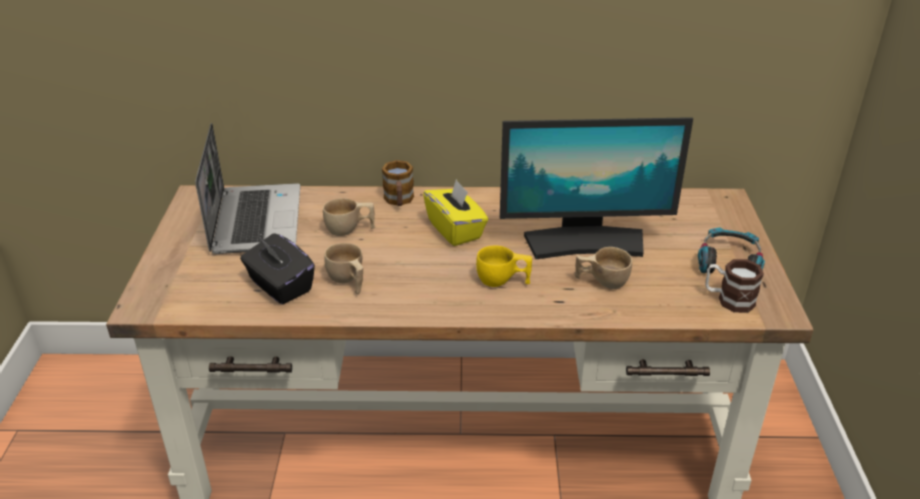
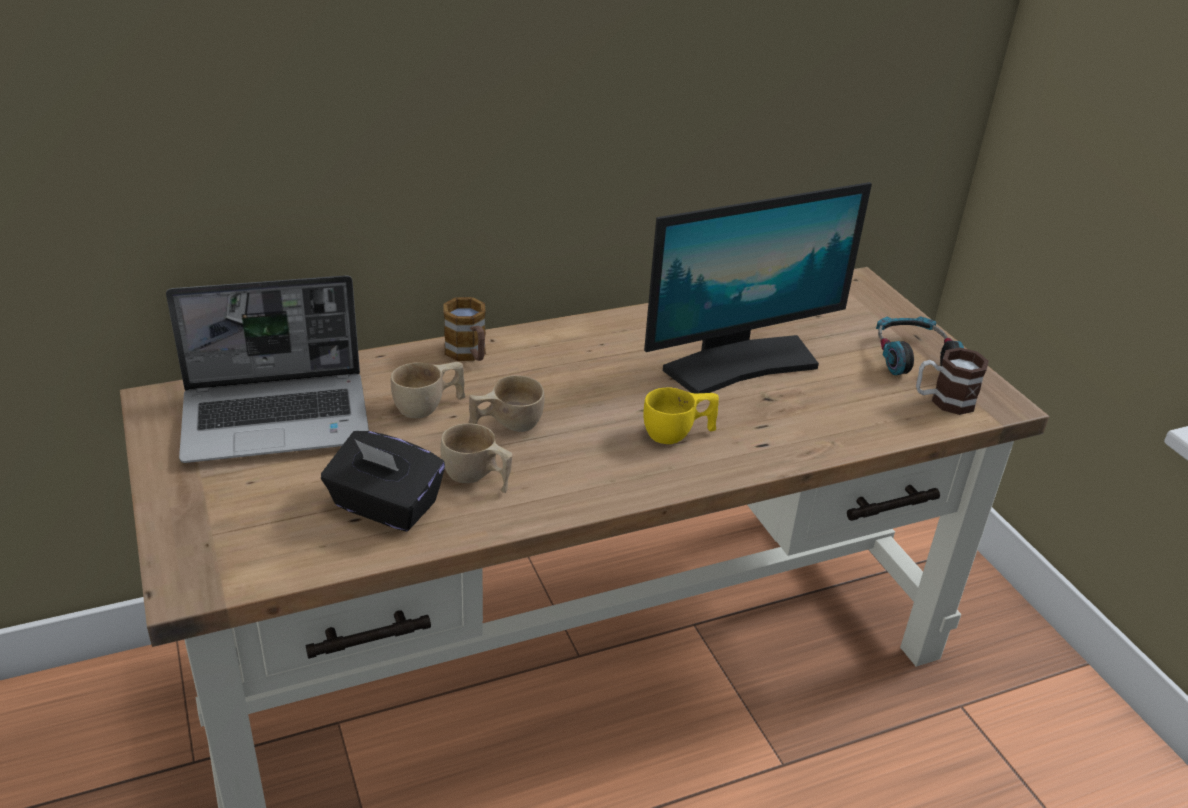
camera: 25 degrees left, 0 degrees up
laptop [195,123,300,254] -> laptop turned 105 degrees clockwise [166,275,369,463]
yellow tissue box [423,179,488,246] -> none
beige cup [574,247,632,289] -> beige cup moved to [469,375,545,432]

